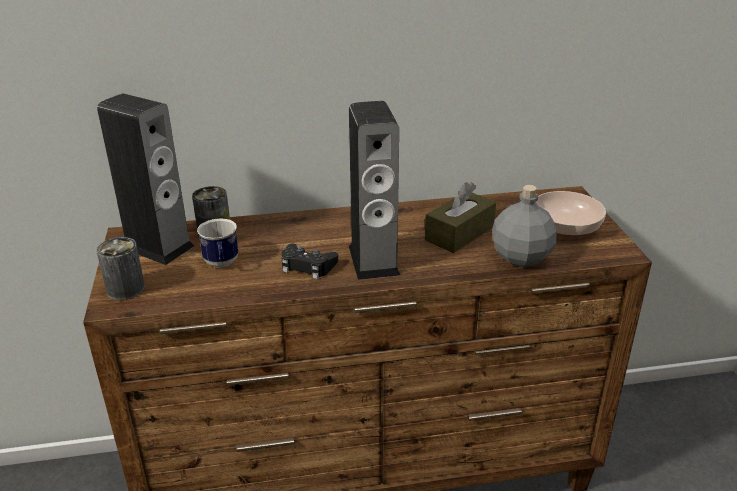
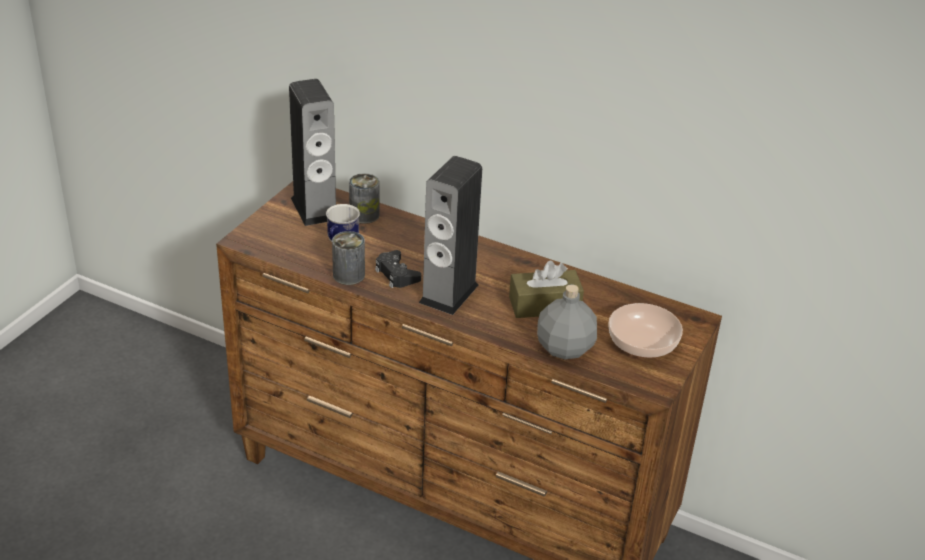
camera: 35 degrees right, 5 degrees up
can [96,237,145,300] -> can moved to [332,231,365,285]

